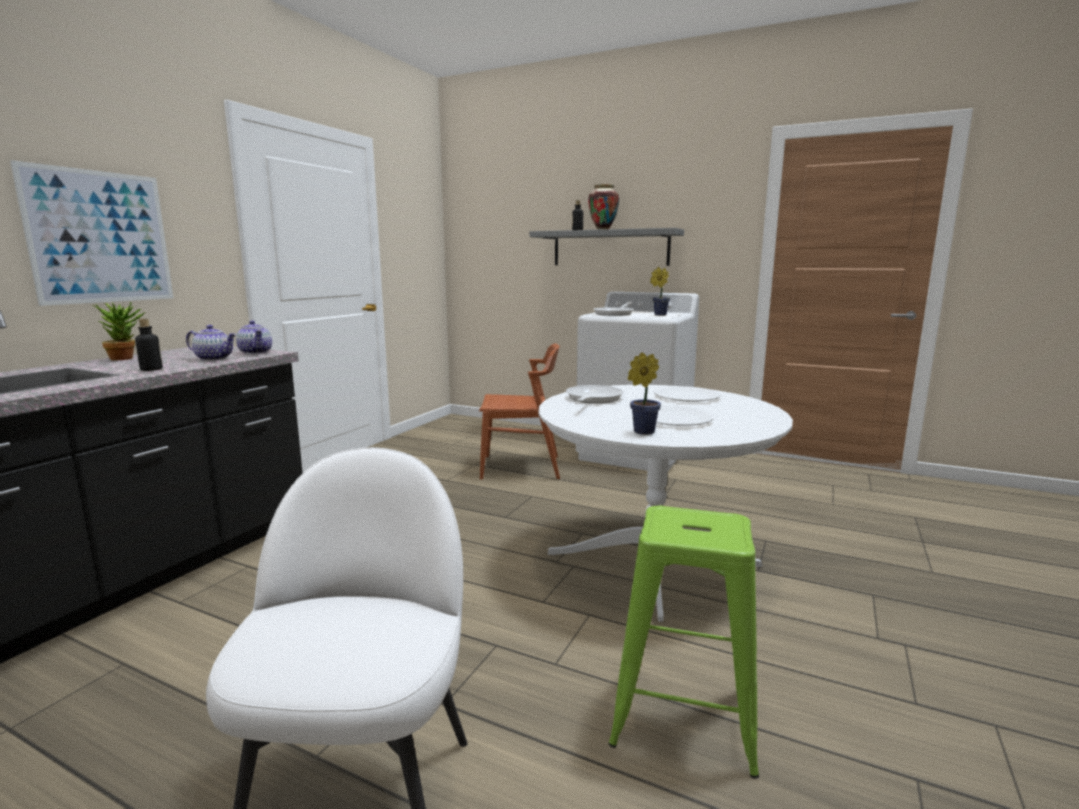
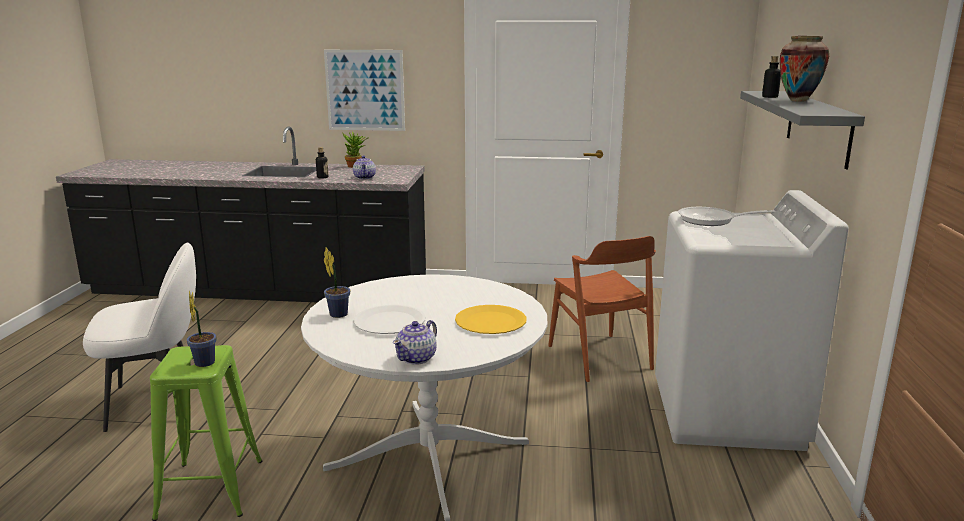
camera: 70 degrees right, 5 degrees up
teapot [236,321,272,354] -> teapot moved to [393,320,437,365]
frying pan [566,385,624,404] -> none
potted plant [650,267,670,316] -> potted plant moved to [187,291,217,367]
white plate [654,386,720,402] -> yellow plate [455,305,527,334]

